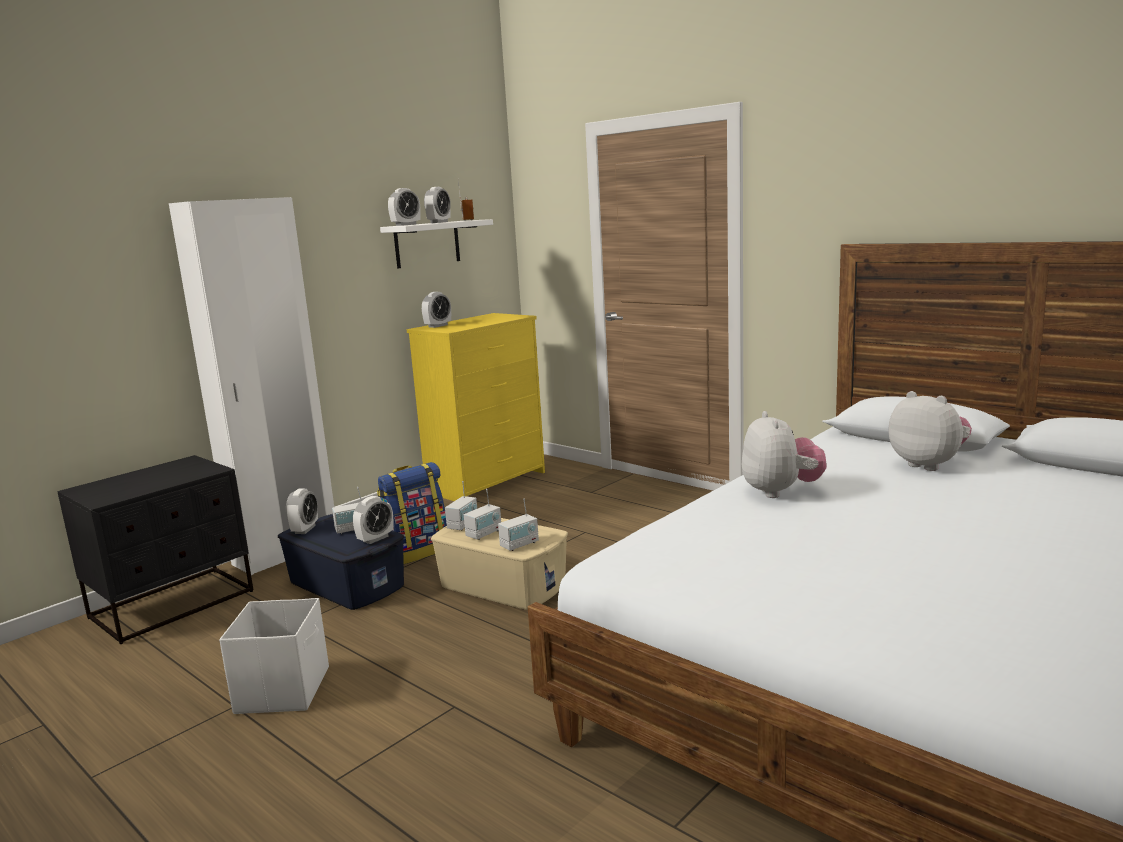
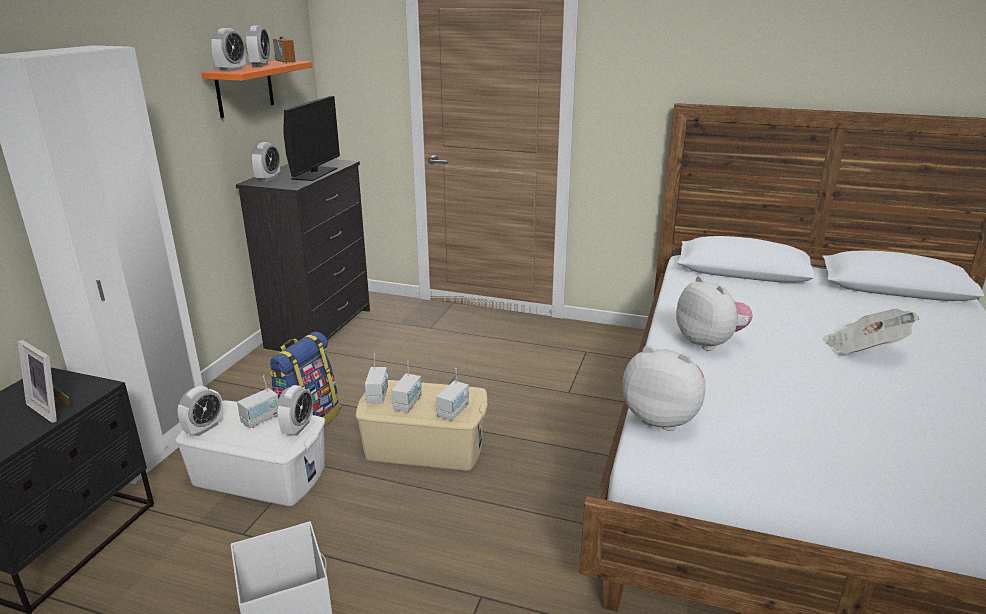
camera: 25 degrees left, 10 degrees up
blue storage box [278,514,404,610] -> white storage box [175,400,325,506]
alarm clock [286,489,318,534] -> alarm clock turned 45 degrees clockwise [177,386,223,436]
white shelf [380,219,493,269] -> orange shelf [202,60,312,118]
yellow dresser [406,313,545,501] -> black dresser [236,159,370,351]
plush toy [889,391,972,471] -> plush toy moved to [622,345,706,431]
none -> picture frame [18,340,71,423]
none -> monitor [283,96,340,181]
none -> newspaper [822,309,919,355]

